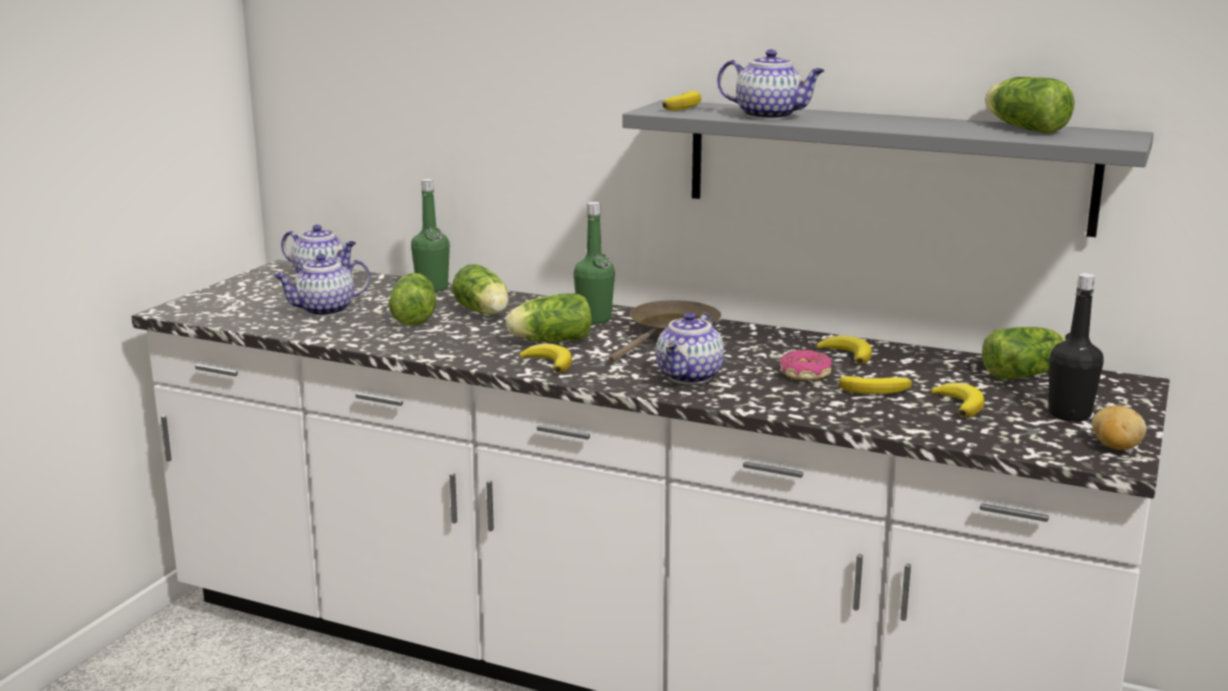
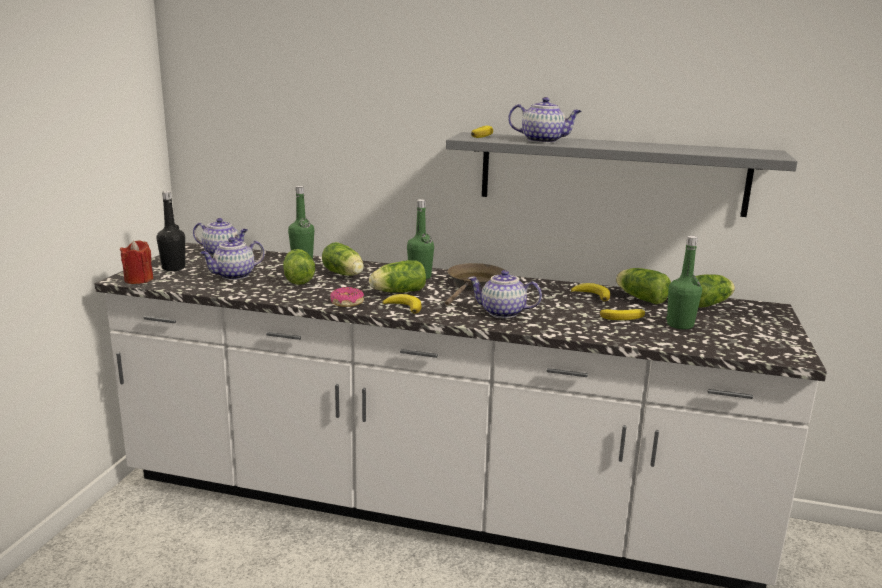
camera: 10 degrees left, 0 degrees up
teapot [656,312,724,384] -> teapot turned 90 degrees clockwise [468,270,542,318]
donut [780,350,832,380] -> donut moved to [330,287,364,307]
banana [930,383,984,417] -> green bottle [666,236,702,329]
lettuce [985,77,1075,134] -> lettuce moved to [616,268,671,304]
black bottle [1048,273,1103,421] -> black bottle moved to [157,191,185,271]
potato [1092,406,1146,450] -> none
none -> red candle [120,240,154,284]

